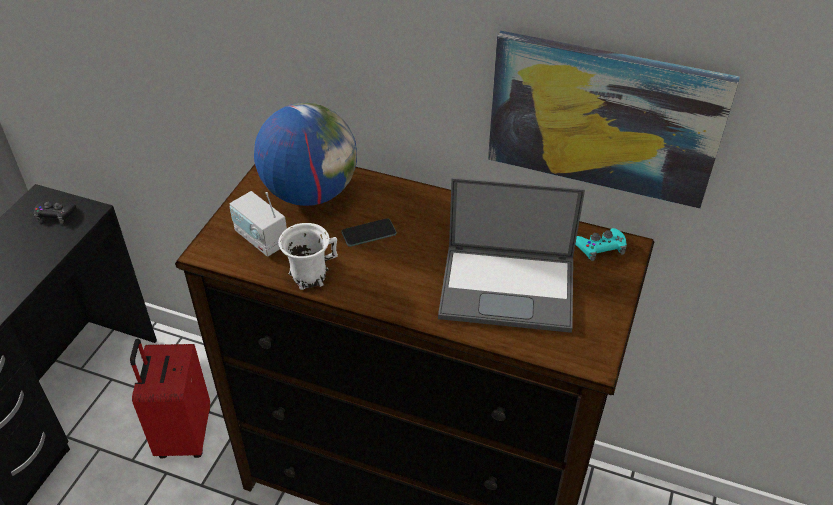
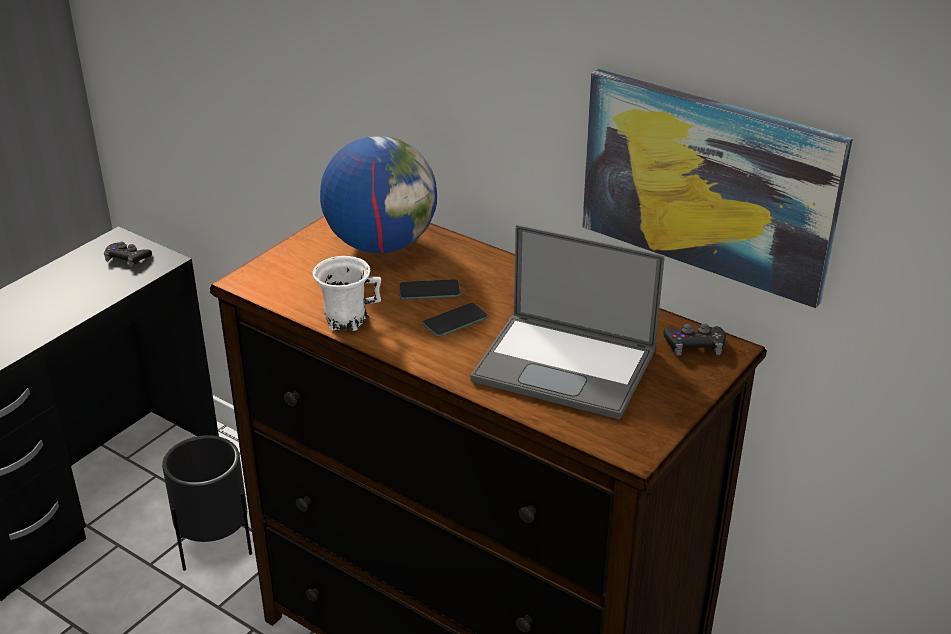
camera: 15 degrees right, 10 degrees down
red suitcase [130,339,210,458] -> black planter [162,435,252,571]
radio [230,191,287,257] -> none
turquoise game controller [575,228,627,261] -> black game controller [663,324,726,356]
none -> phone [422,303,488,337]

